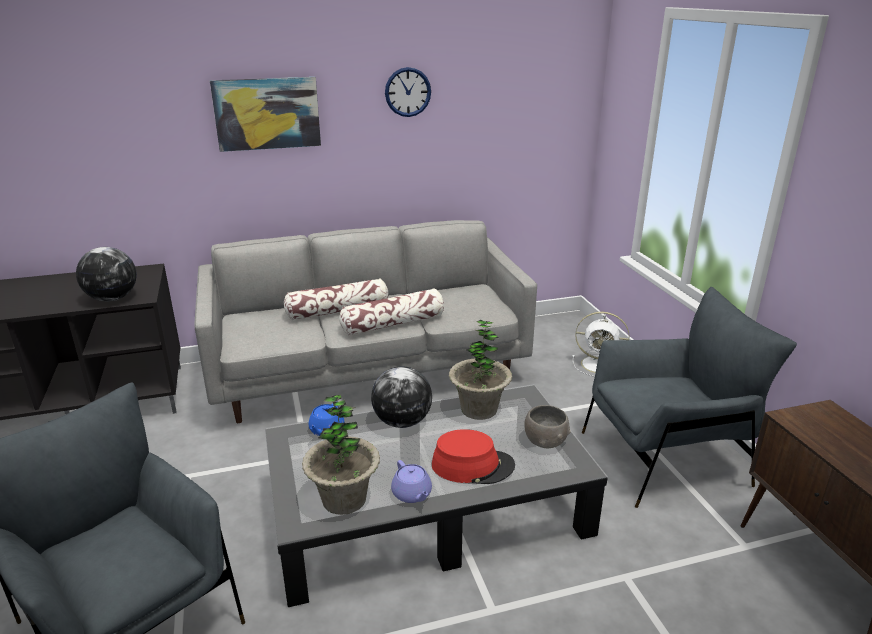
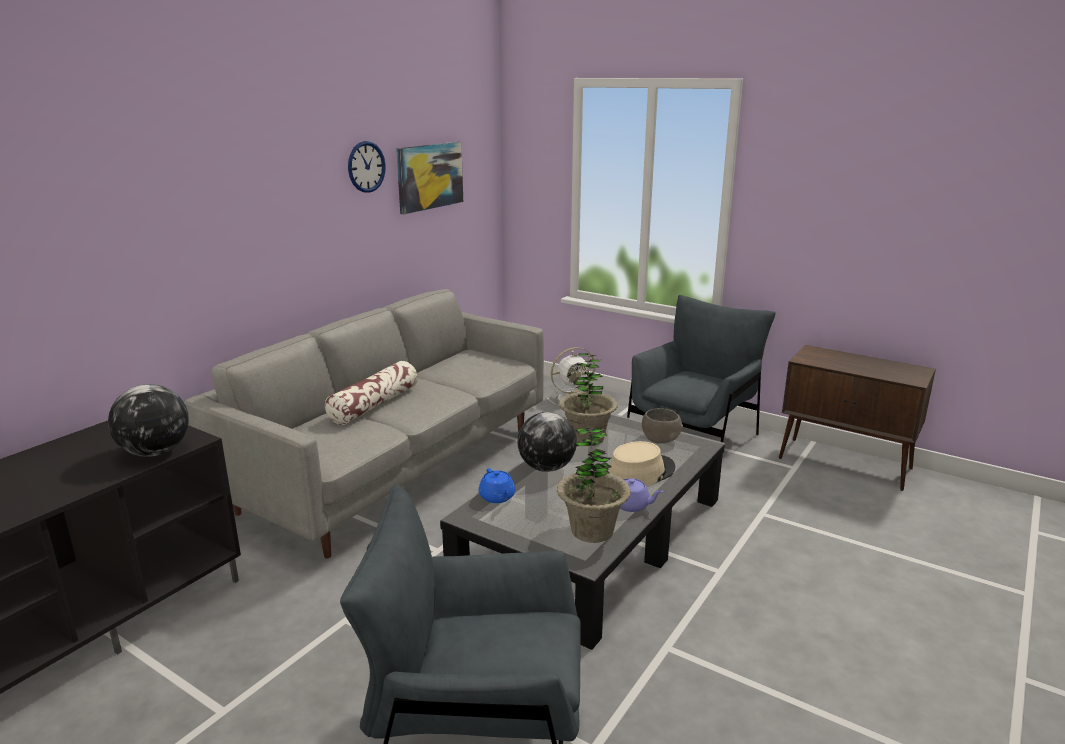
camera: 40 degrees left, 5 degrees down
picture [210,77,321,152] -> picture moved to [396,142,463,214]
pillow [339,289,444,336] -> none
red hat [432,429,515,484] -> beige hat [608,441,675,486]

